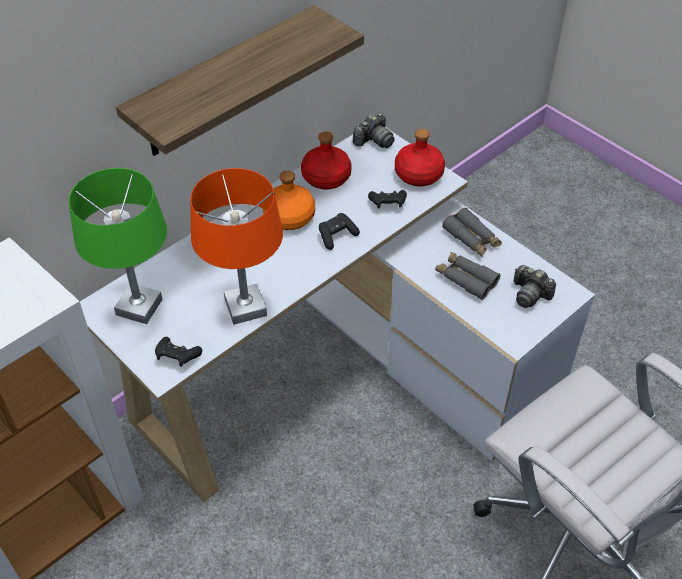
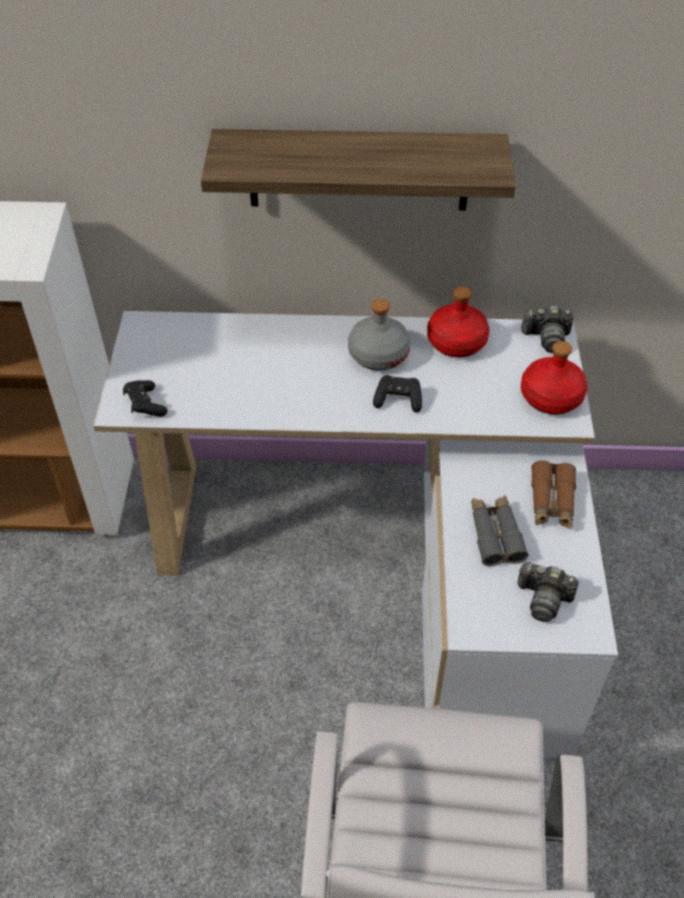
camera: 45 degrees right, 0 degrees up
green table lamp [69,168,167,324] -> none
orange table lamp [190,168,283,324] -> none
orange bottle [263,171,315,230] -> grey bottle [348,299,411,371]
black game controller [368,190,407,208] -> none
grey binoculars [442,208,502,256] -> brown binoculars [531,460,576,529]
camera [514,265,556,308] -> camera turned 60 degrees counterclockwise [517,562,578,622]

